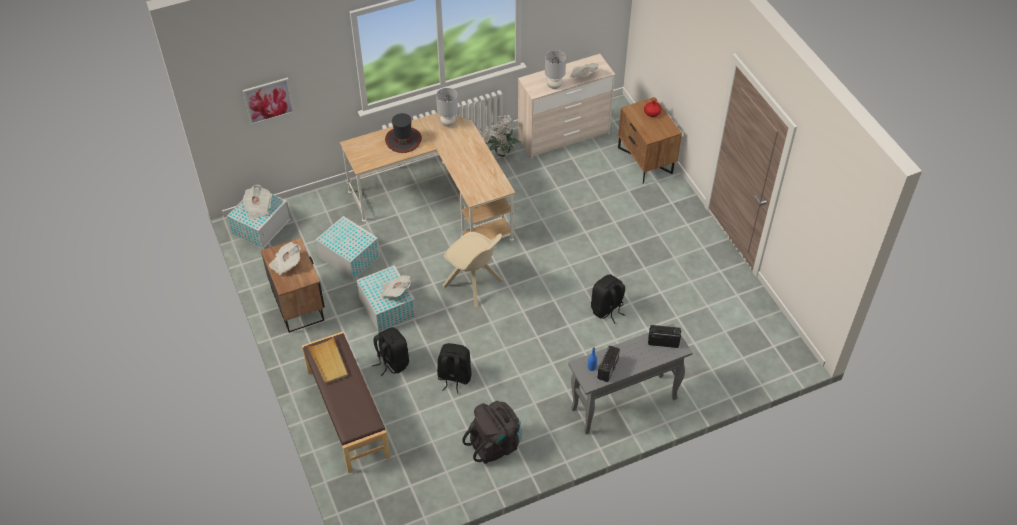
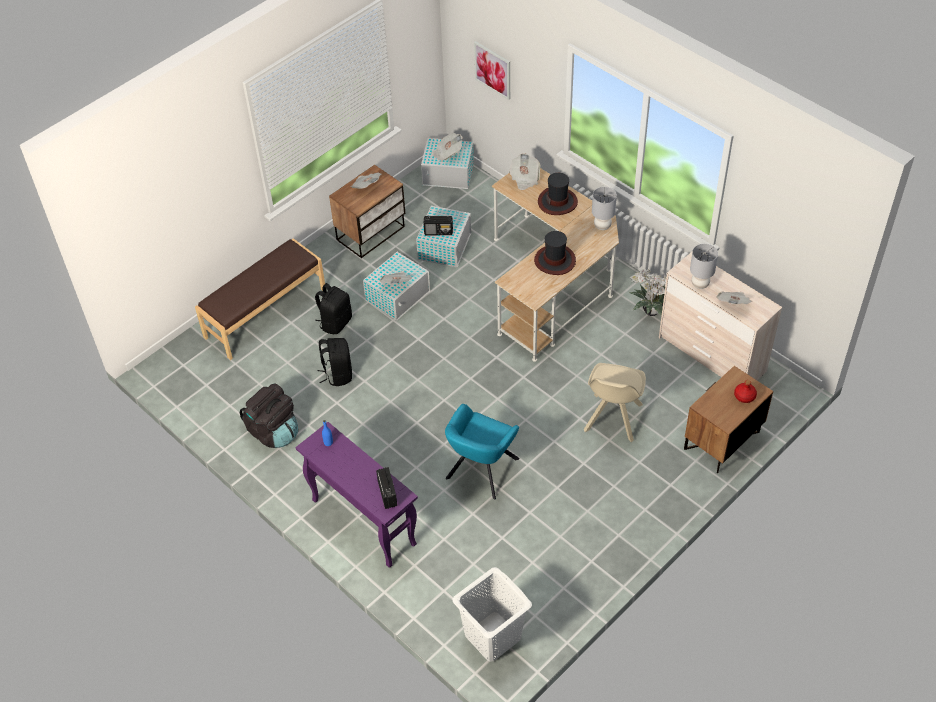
camera: 70 degrees right, 0 degrees up
beige tray [307,337,348,384] -> none
beige chair [443,232,503,307] -> beige chair moved to [584,363,646,442]
grey console table [568,323,693,434] -> purple console table [296,422,418,568]
black backpack [591,274,626,324] -> turquoise armchair [445,404,519,500]
radio [597,345,620,382] -> radio moved to [423,216,453,235]
none -> white laundry basket [452,567,532,661]
none -> newspaper [509,153,541,190]
none -> hat [534,231,576,275]

